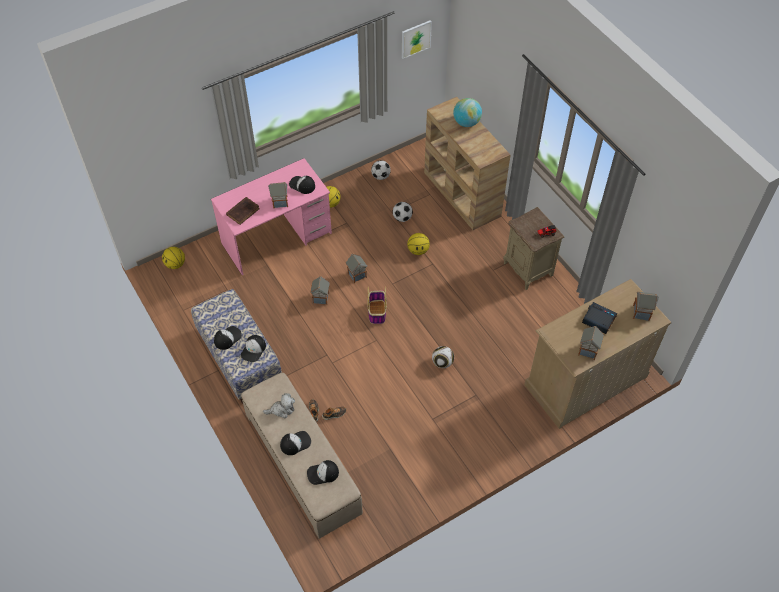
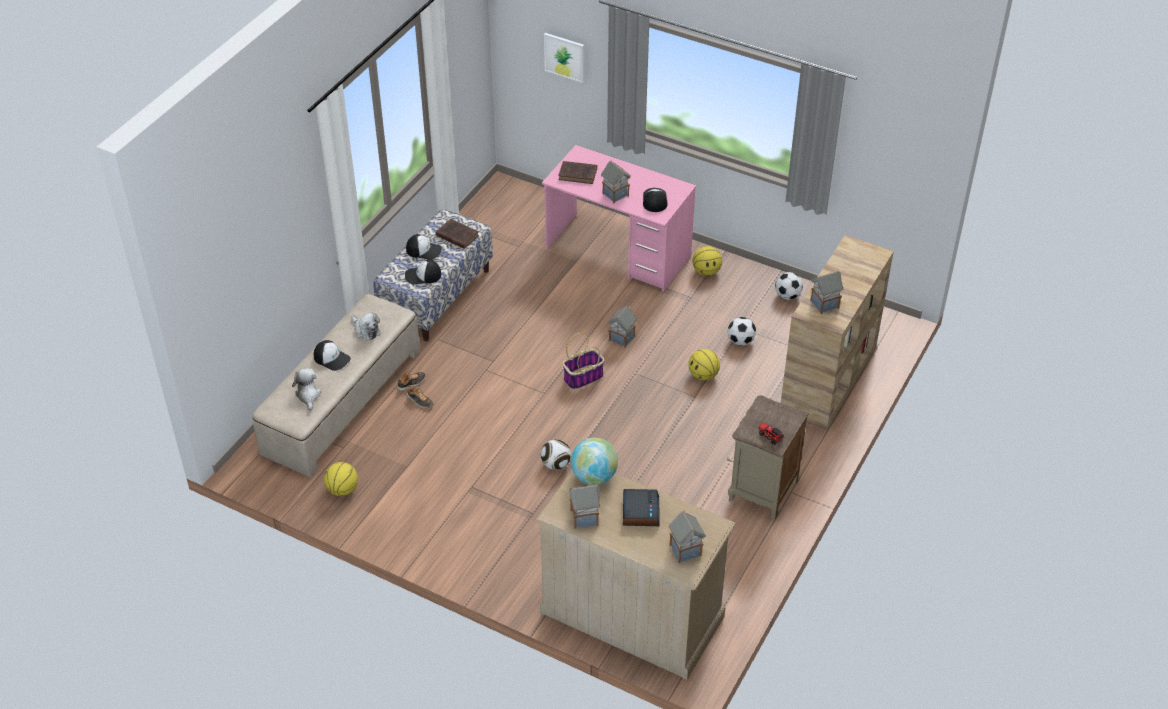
camera: 60 degrees right, 10 degrees down
basketball [162,247,185,269] -> basketball moved to [324,462,358,496]
cap [307,460,339,485] -> plush toy [292,368,321,411]
toy house [310,276,330,305] -> toy house moved to [810,270,844,314]
picture [402,20,432,59] -> picture moved to [544,33,584,83]
globe [453,98,482,127] -> globe moved to [571,438,618,485]
none -> brown book [436,219,479,249]

